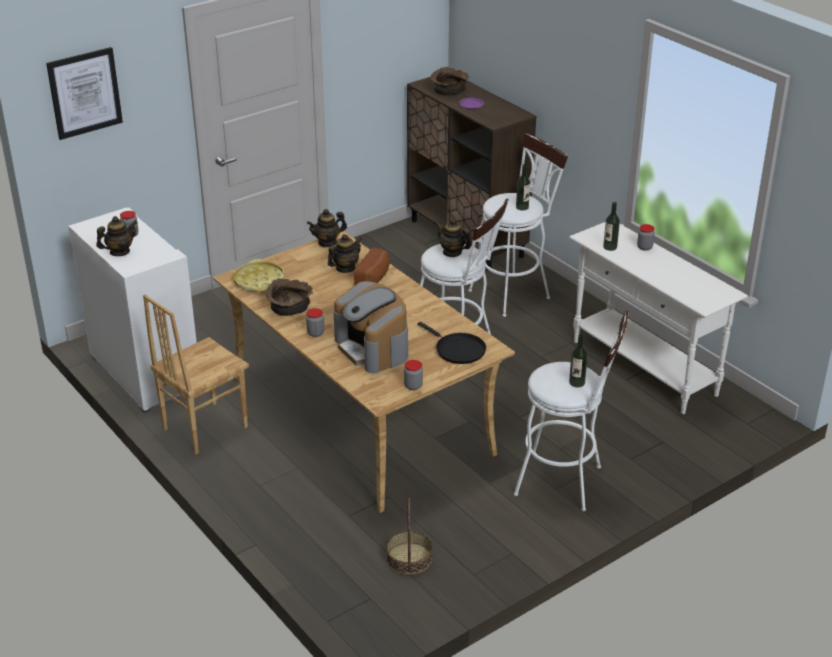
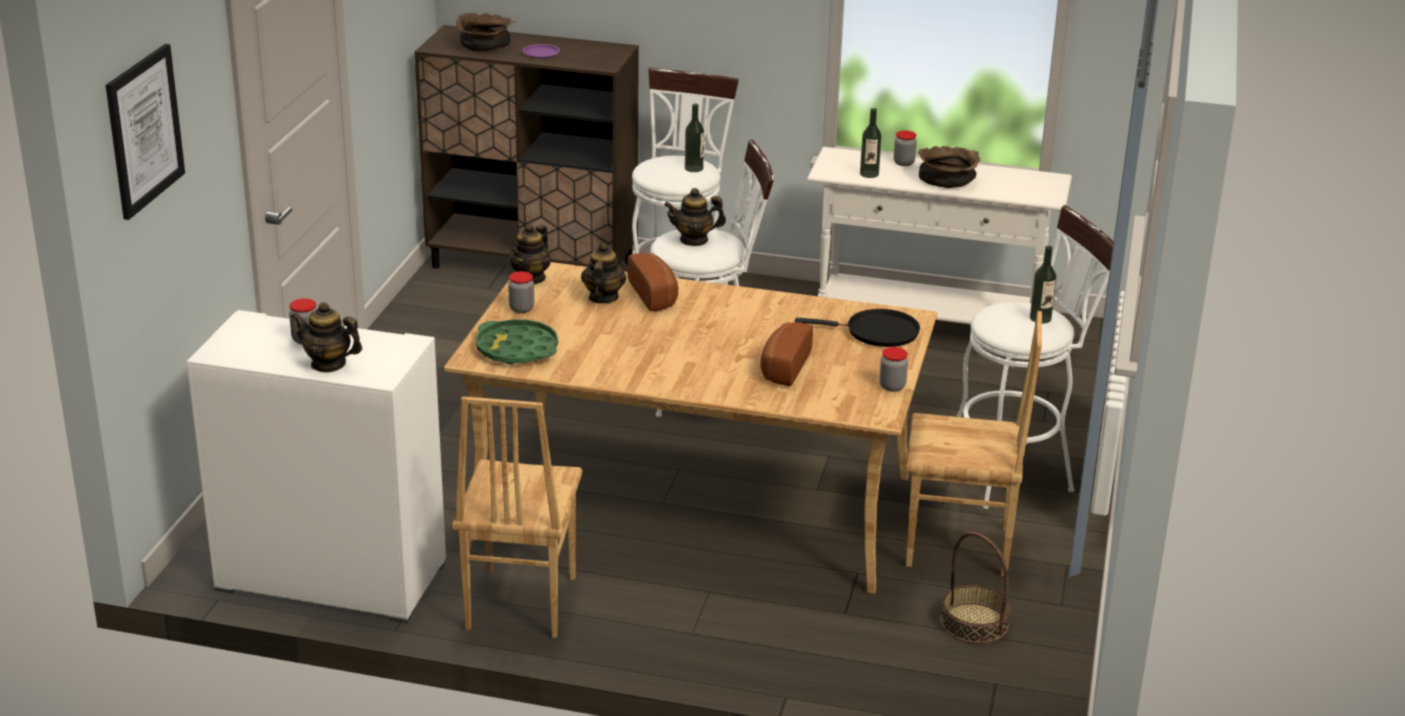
camera: 40 degrees left, 5 degrees down
teapot [96,216,137,256] -> teapot turned 90 degrees counterclockwise [291,302,363,373]
yellow tray [233,259,285,291] -> green tray [476,319,558,365]
brown bowl [265,278,313,316] -> brown bowl moved to [918,146,980,188]
jar [306,308,324,337] -> jar moved to [508,271,534,313]
coffee machine [334,281,408,373] -> bread [760,322,813,386]
none -> brown chair [906,311,1042,577]

